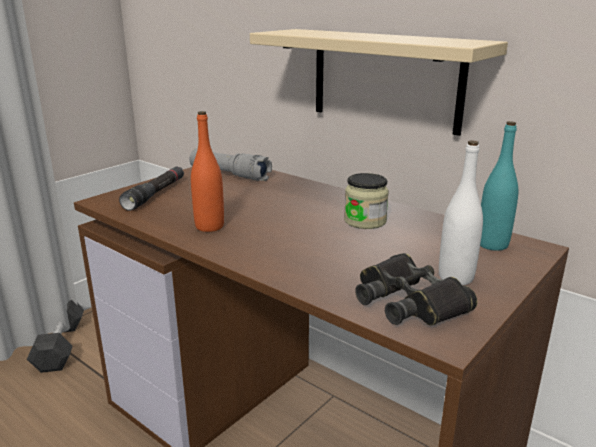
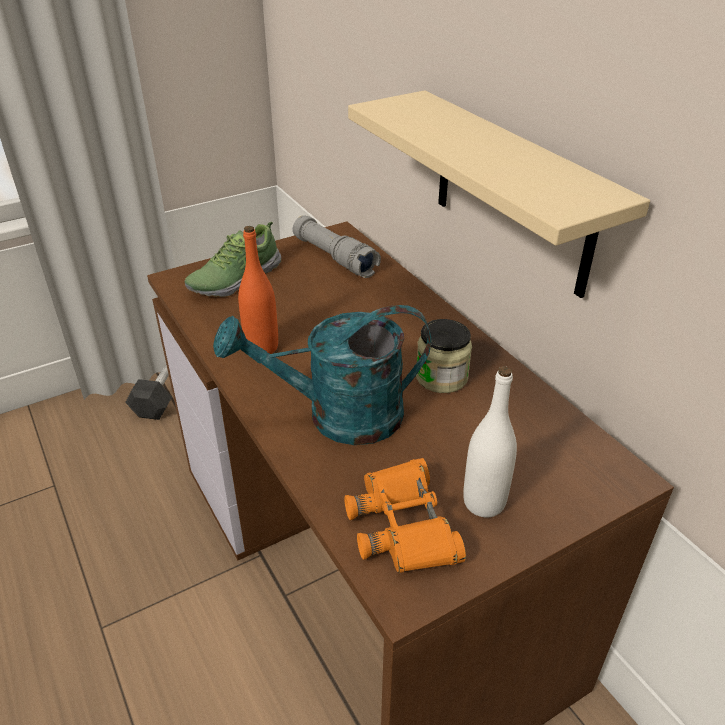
camera: 20 degrees right, 15 degrees up
black flashlight [119,167,184,211] -> shoe [185,221,281,297]
black binoculars [355,253,477,325] -> orange binoculars [344,458,466,573]
turquoise bottle [480,121,518,251] -> none
none -> turquoise watering can [213,305,431,445]

